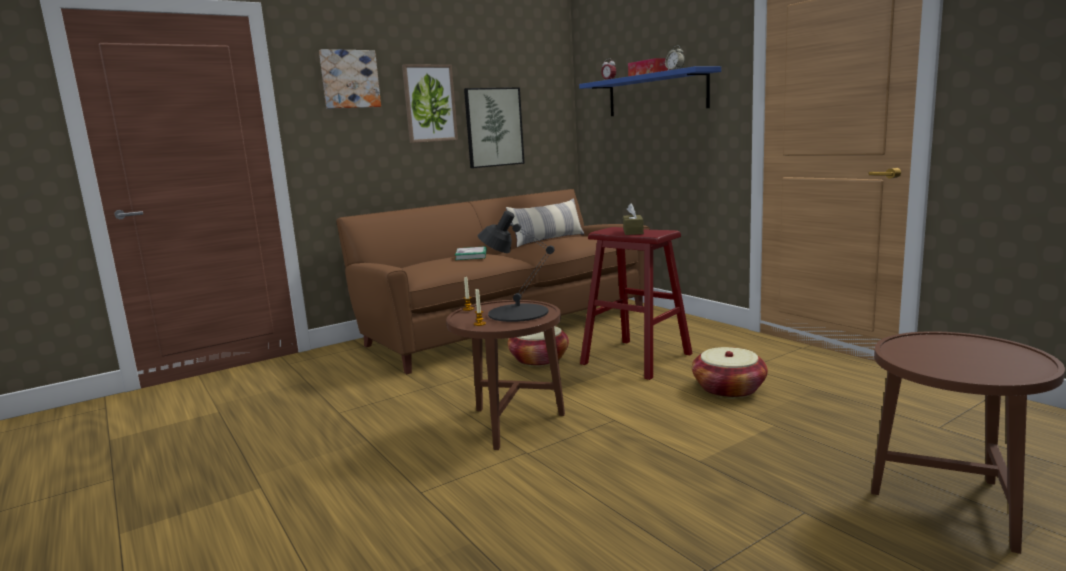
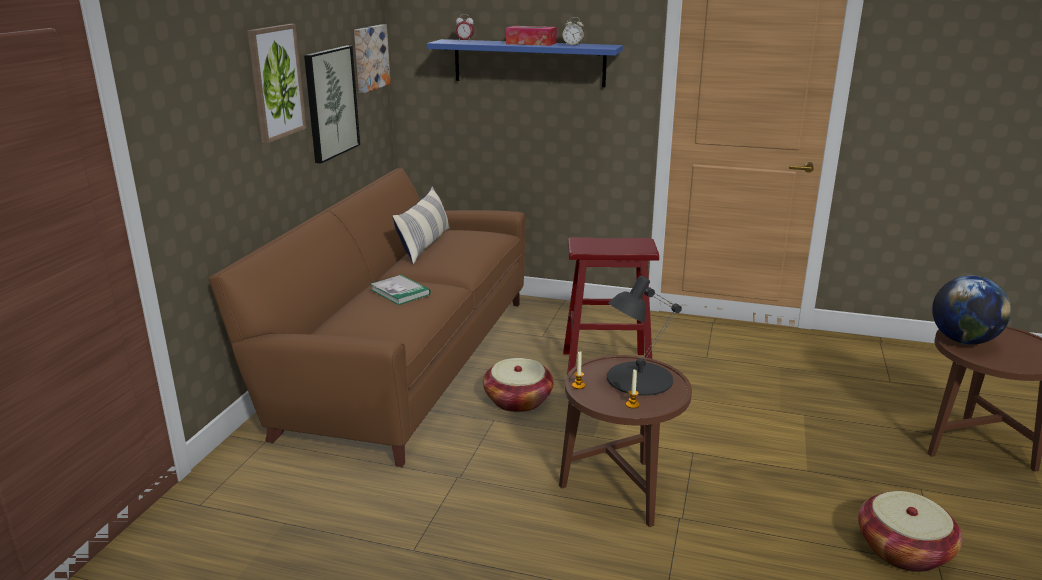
camera: 40 degrees left, 10 degrees up
picture [319,49,381,109] -> picture moved to [354,25,391,93]
brown tissue box [623,203,644,235] -> none
basket [692,347,768,398] -> basket moved to [858,491,962,572]
none -> globe [932,275,1011,344]

